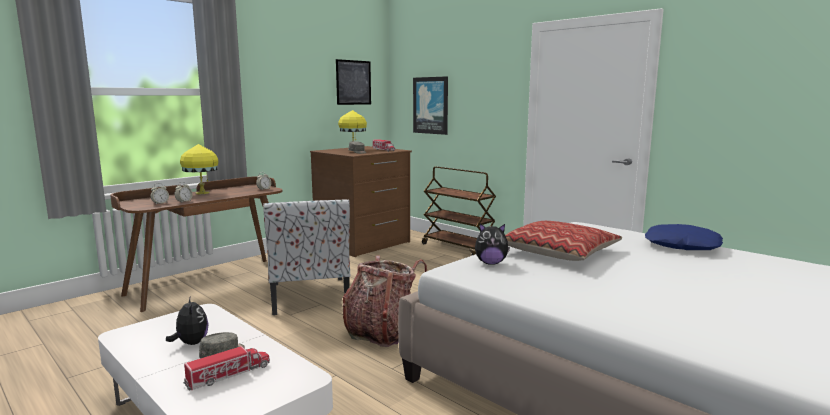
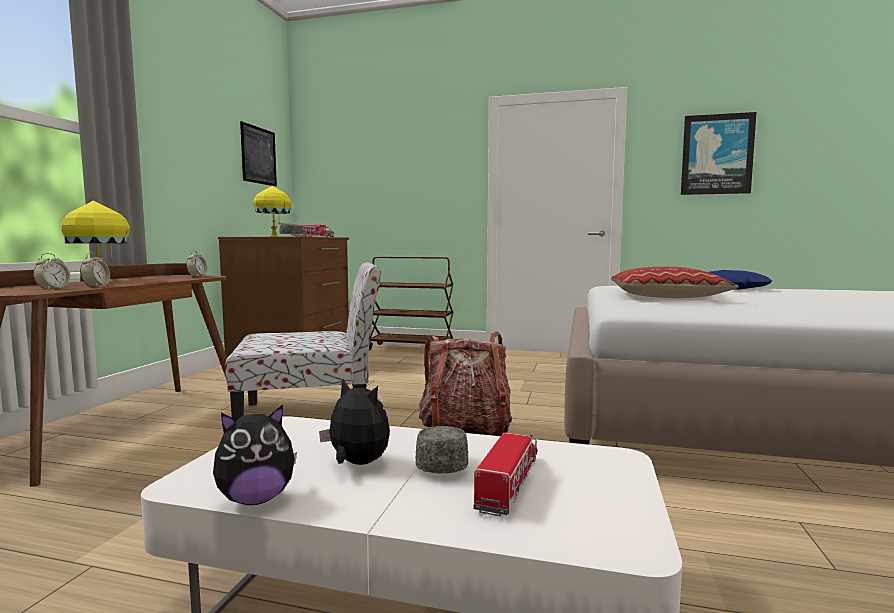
camera: 30 degrees left, 5 degrees down
chair [263,199,350,315] -> chair turned 60 degrees counterclockwise [225,262,381,420]
picture [413,76,448,135] -> picture moved to [681,112,757,195]
plush toy [475,224,510,265] -> plush toy moved to [213,405,297,505]

